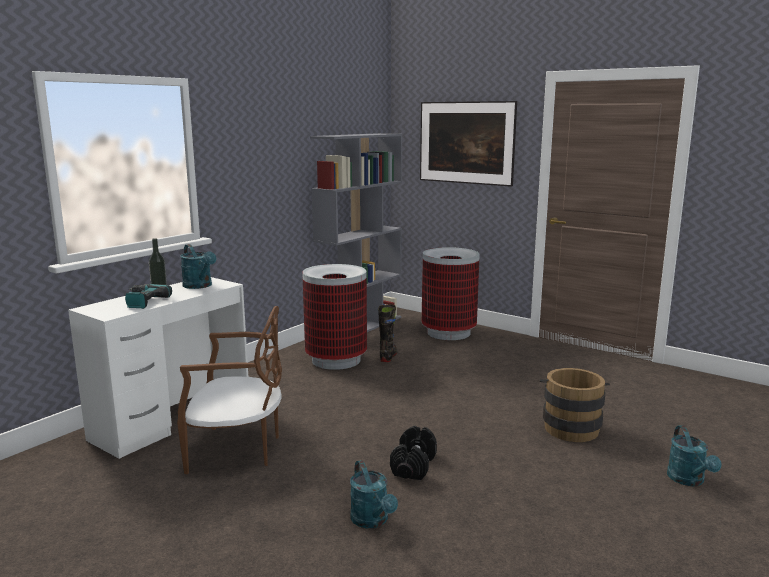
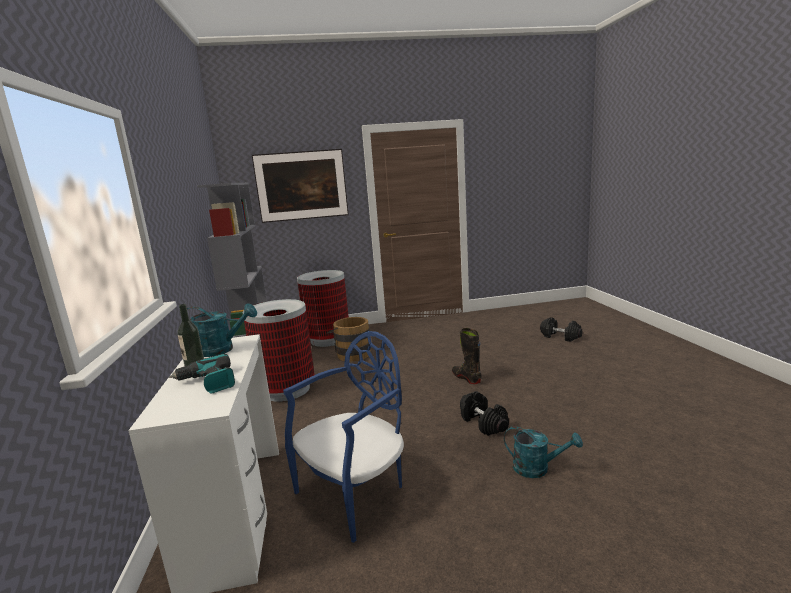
camera: 45 degrees left, 0 degrees up
brown chair [177,306,282,474] -> blue chair [283,331,404,543]
black boot [378,305,398,362] -> black boot moved to [452,328,482,384]
brown bucket [540,368,610,442] -> brown bucket moved to [327,317,371,362]
turquoise watering can [667,426,721,486] -> none
none -> black dumbbell [540,317,583,342]

